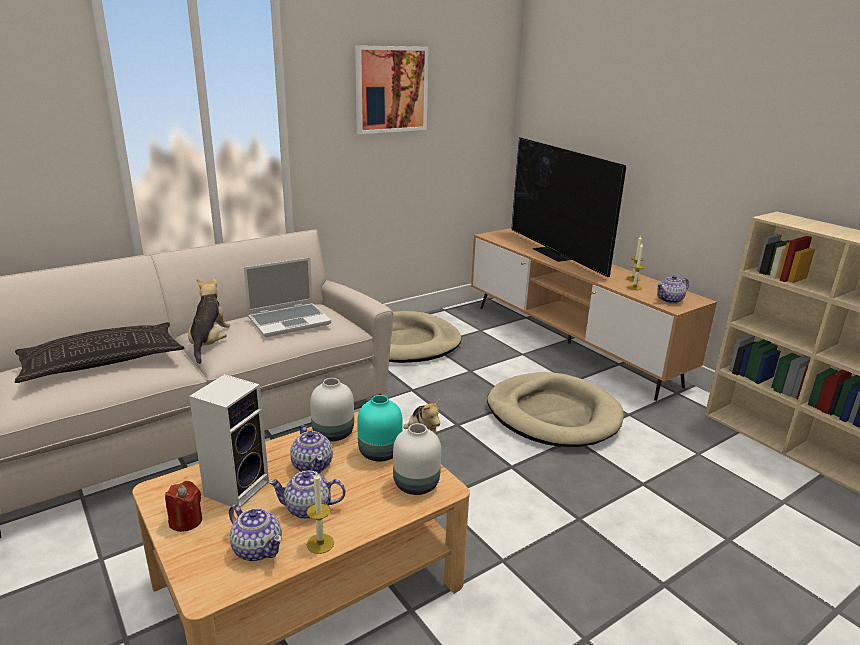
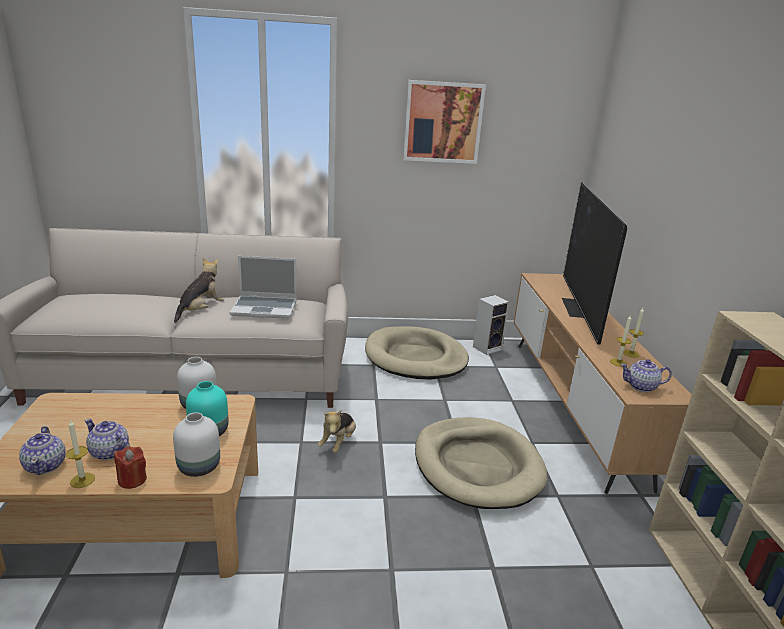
camera: 30 degrees right, 0 degrees up
pillow [15,322,184,383] -> none
red candle [165,481,202,532] -> red candle moved to [114,446,147,489]
speaker [189,374,269,508] -> speaker moved to [473,295,509,355]
teapot [290,425,333,473] -> none

